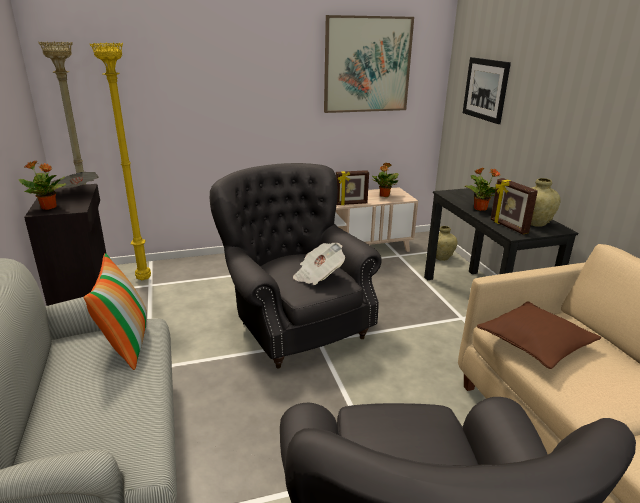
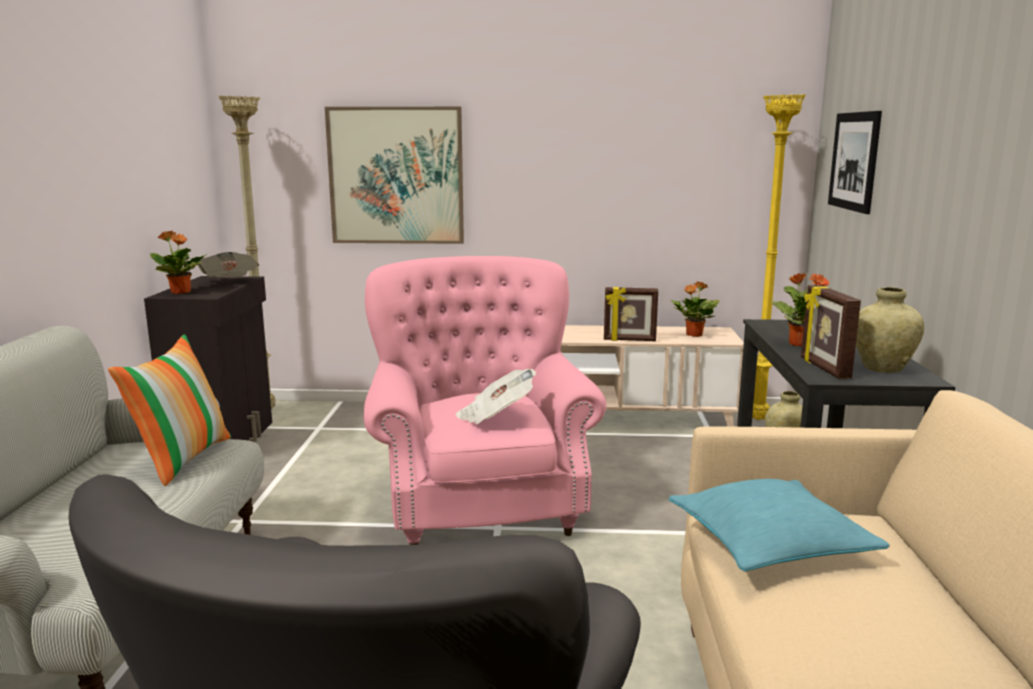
camera: 20 degrees right, 10 degrees down
yellow floor lamp [90,43,151,280] -> yellow floor lamp moved to [752,94,806,420]
grey armchair [210,163,382,369] -> pink armchair [364,256,606,545]
picture [324,15,414,113] -> picture moved to [325,107,464,244]
brown pillow [477,301,601,369] -> turquoise pillow [669,479,890,571]

